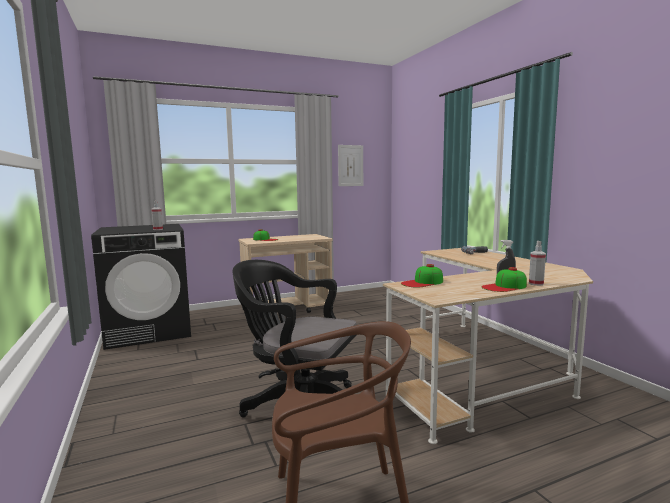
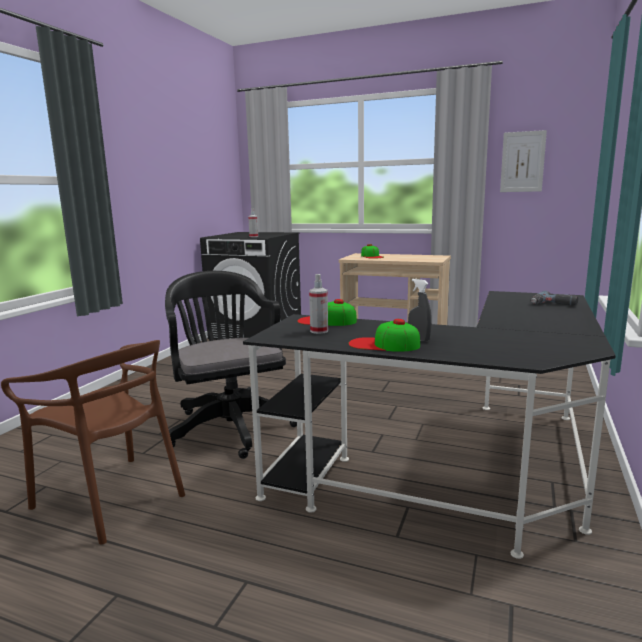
camera: 45 degrees right, 5 degrees up
beige desk [383,248,593,444] -> black desk [243,291,616,559]
spray bottle [529,241,546,286] -> spray bottle moved to [309,274,328,334]

